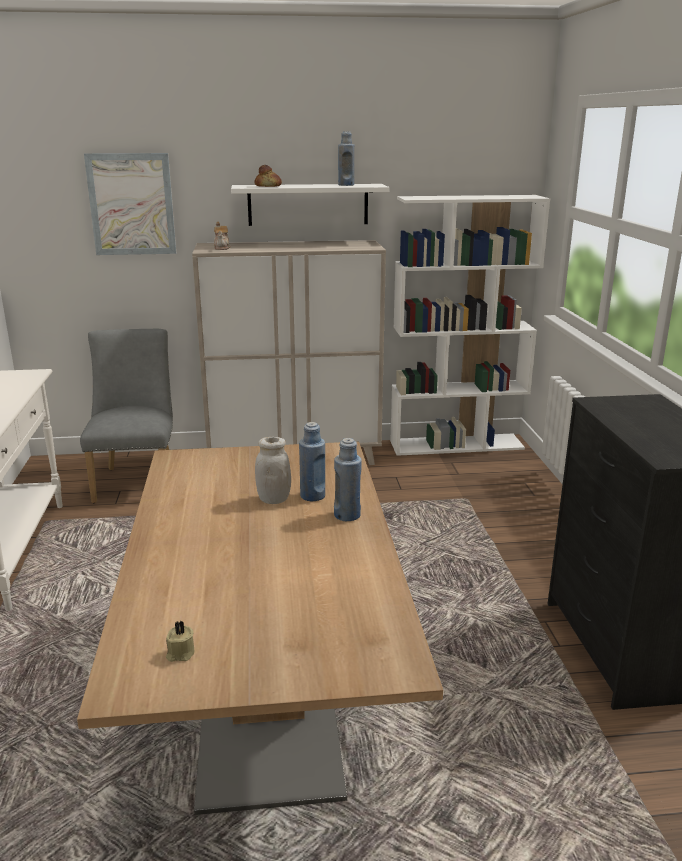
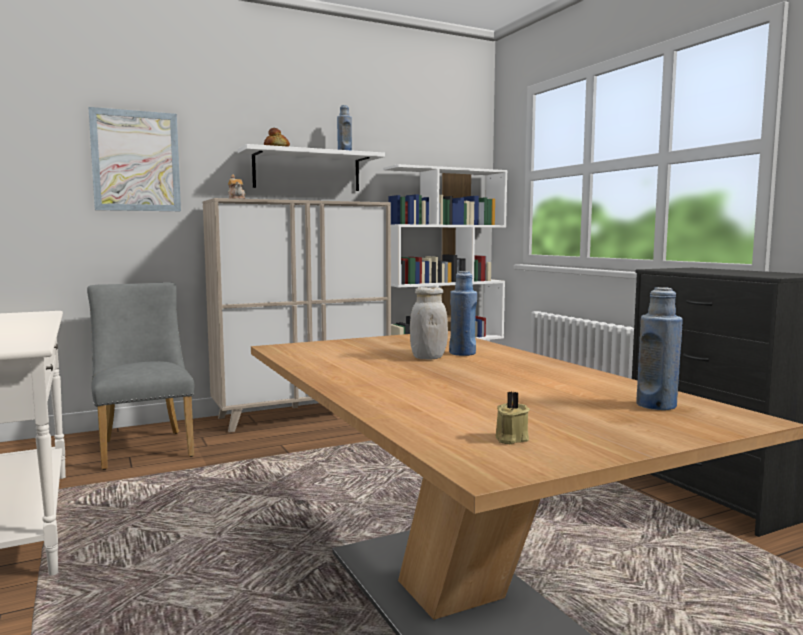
camera: 20 degrees left, 15 degrees down
blue bottle [334,438,362,521] -> blue bottle moved to [636,287,683,410]

